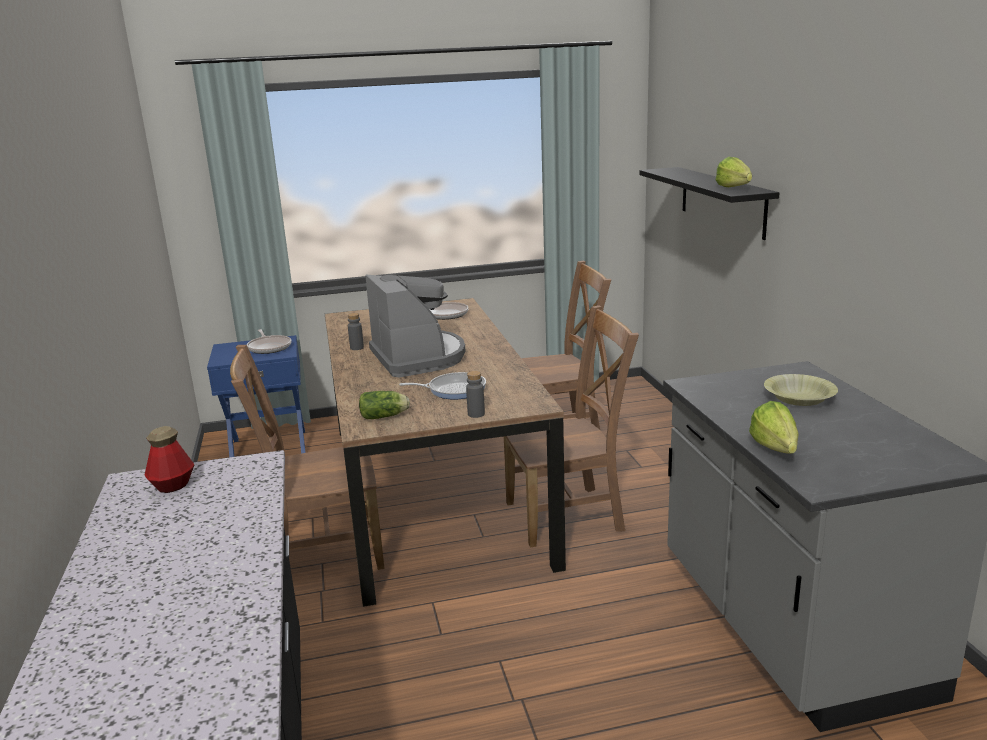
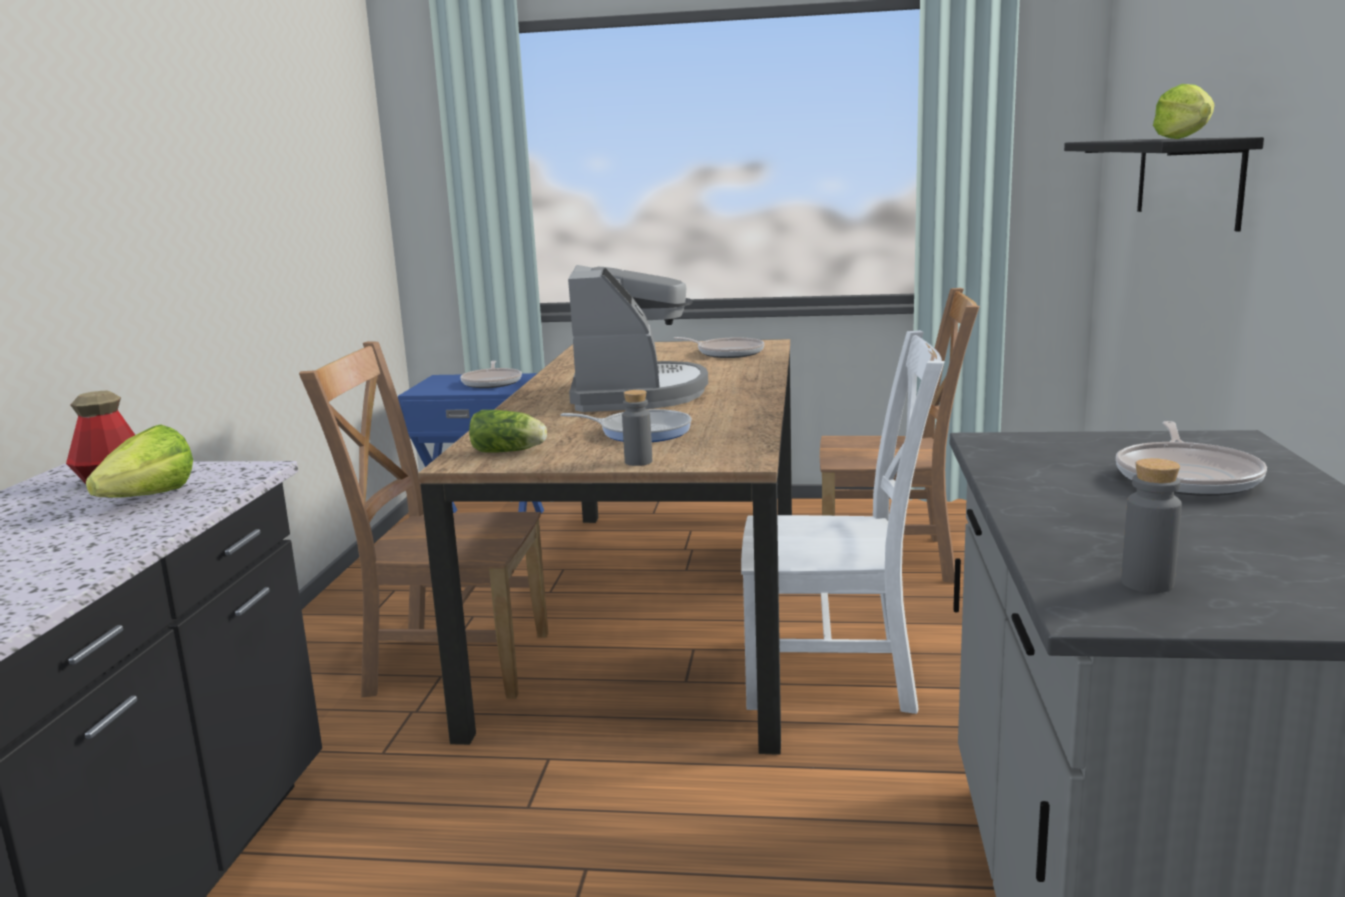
camera: 20 degrees right, 5 degrees down
grey bottle [348,313,364,350] -> grey bottle moved to [1121,458,1182,593]
brown chair [504,305,639,548] -> white chair [741,330,945,714]
lettuce [749,401,799,454] -> lettuce moved to [86,424,193,498]
yellow bowl [764,374,838,406] -> frying pan [1116,421,1267,496]

